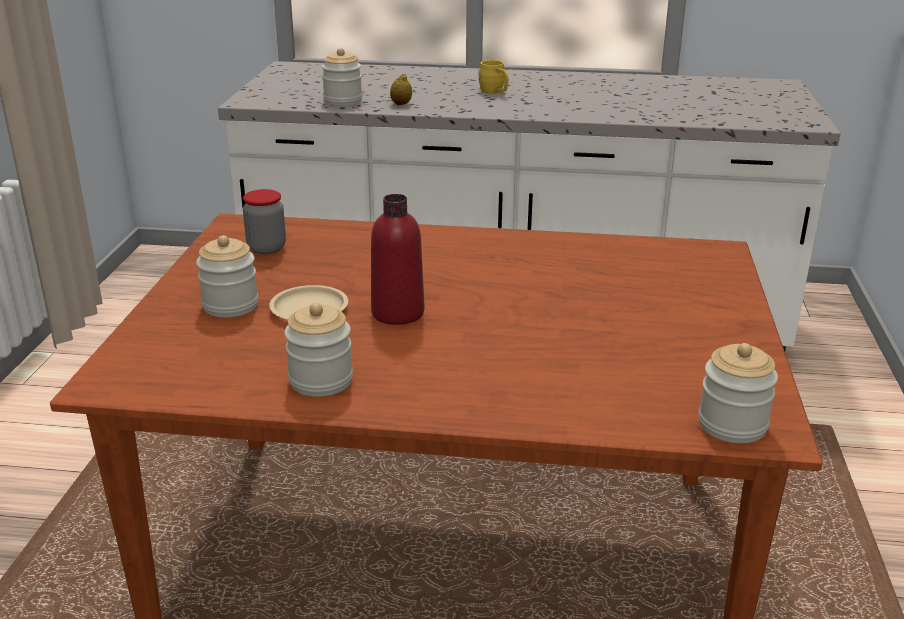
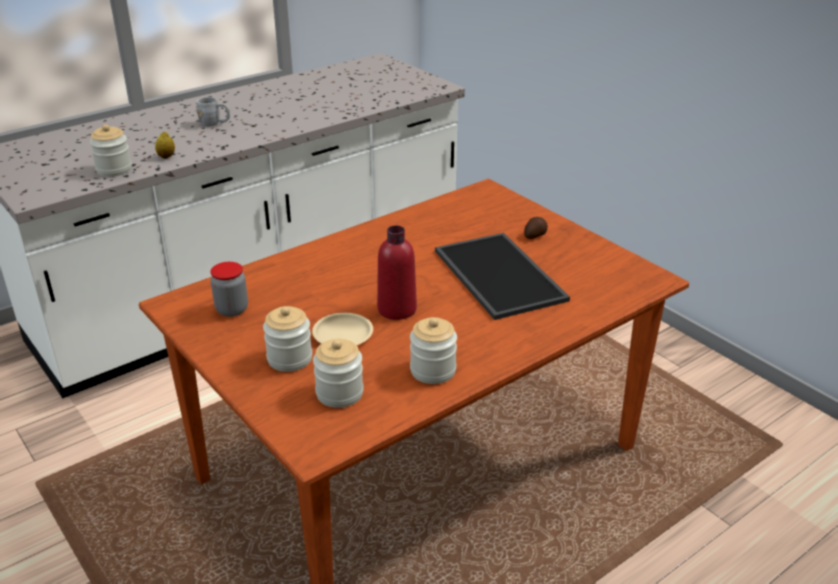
camera: 45 degrees left, 5 degrees up
yellow mug [478,60,508,94] -> grey mug [196,97,230,127]
jar [698,343,778,443] -> jar moved to [313,339,364,408]
none -> tray [435,233,570,320]
none -> potato [524,217,548,239]

